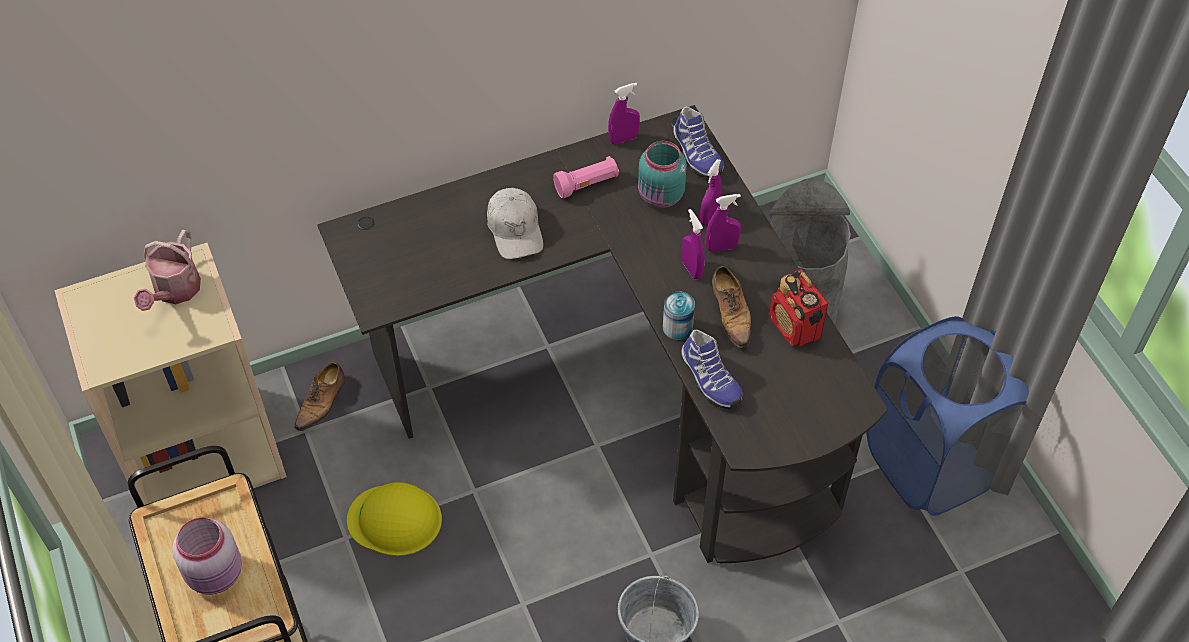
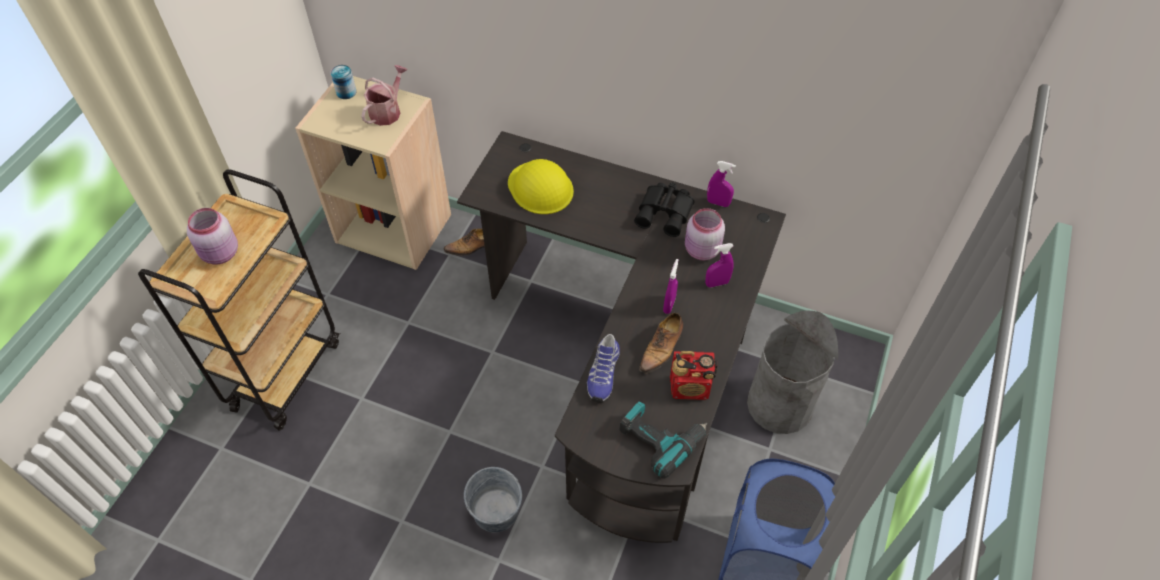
camera: 45 degrees right, 0 degrees up
watering can [134,230,201,311] -> watering can turned 150 degrees clockwise [361,65,408,126]
yellow hard hat [347,482,442,556] -> yellow hard hat moved to [508,159,574,214]
white cap [487,188,543,259] -> none
pink flashlight [553,156,619,198] -> black binoculars [634,183,694,237]
turquoise jar [638,141,687,208] -> pink jar [685,208,725,260]
can [663,291,695,340] -> can moved to [331,65,357,99]
shoe [673,107,724,178] -> none
purple spray bottle [706,194,741,252] -> none
radio [769,269,828,347] -> radio turned 105 degrees counterclockwise [670,351,717,400]
none -> power drill [620,401,707,479]

